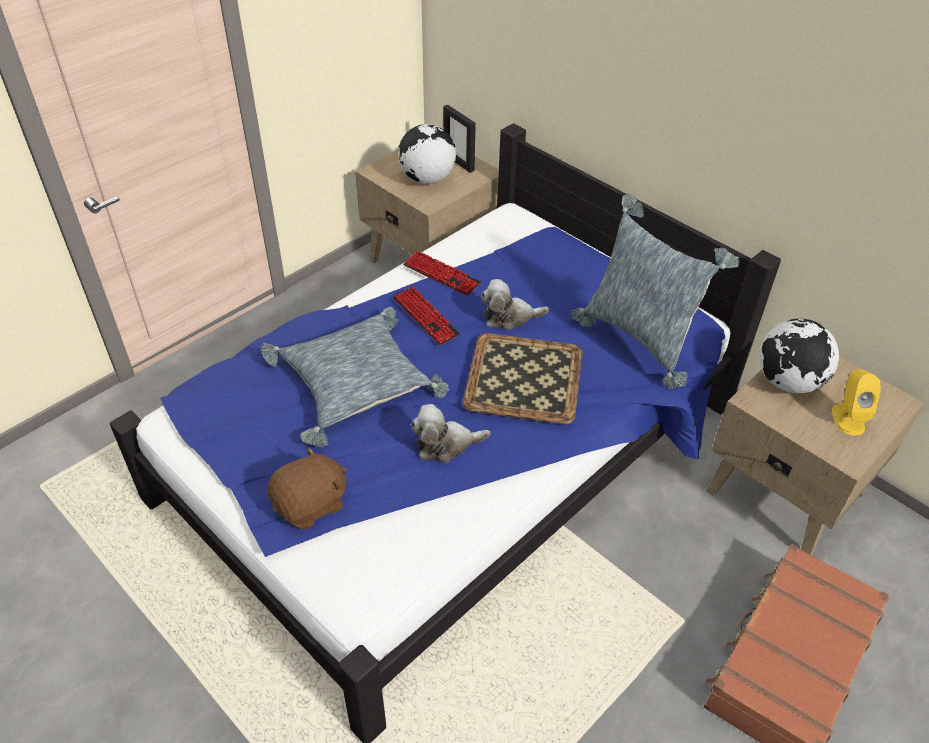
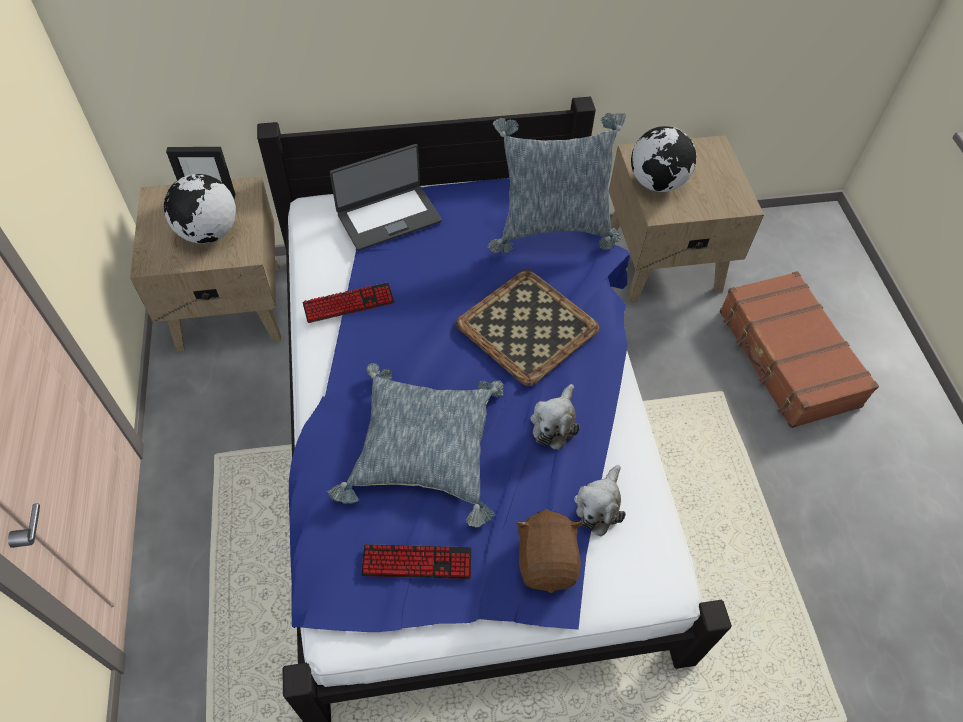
camera: 55 degrees left, 10 degrees up
keyboard [393,286,460,346] -> keyboard moved to [361,544,472,579]
plush toy [481,279,549,330] -> plush toy moved to [574,465,626,536]
yellow speaker [832,369,881,435] -> none
none -> laptop [330,144,442,251]

